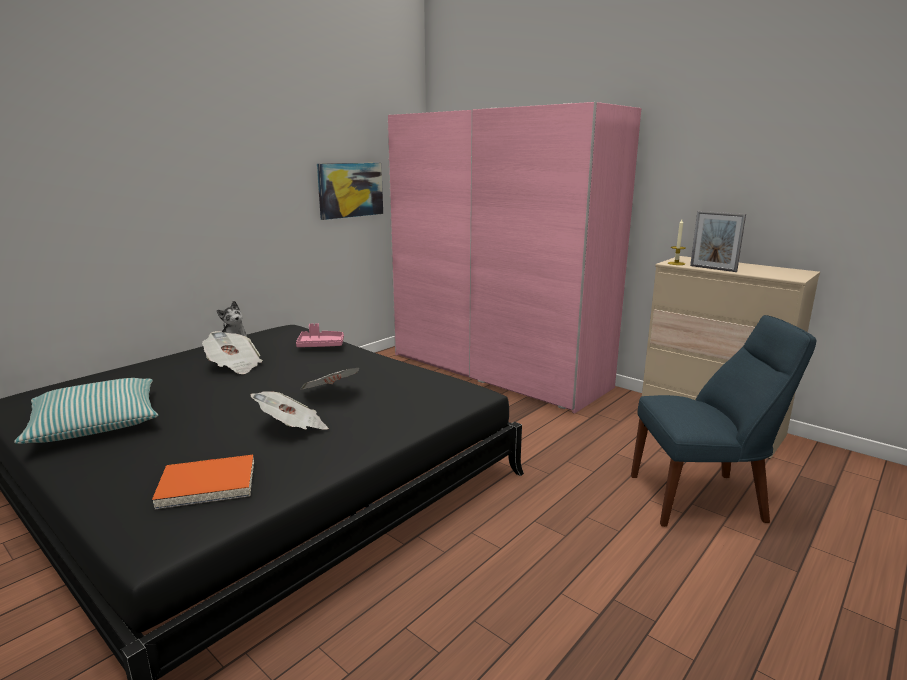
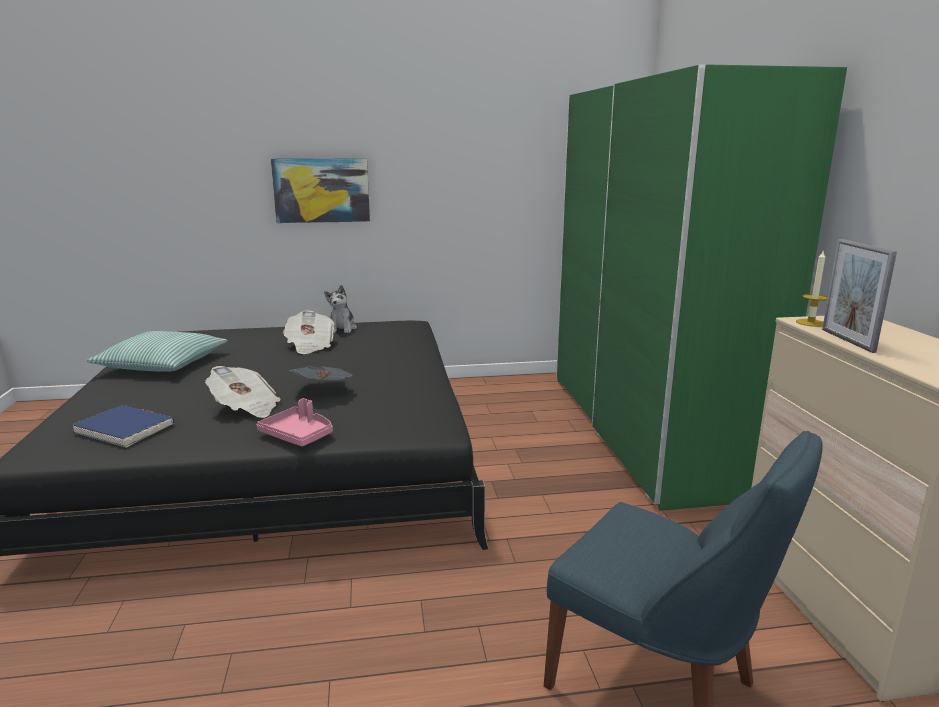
camera: 40 degrees right, 0 degrees up
orange book [152,455,254,510] -> blue book [72,405,174,448]
pink tray [296,323,344,347] -> pink tray moved to [257,398,333,446]
picture [317,163,383,220] -> picture moved to [271,158,370,223]
pink wardrobe [387,102,641,414] -> green wardrobe [556,64,847,511]

